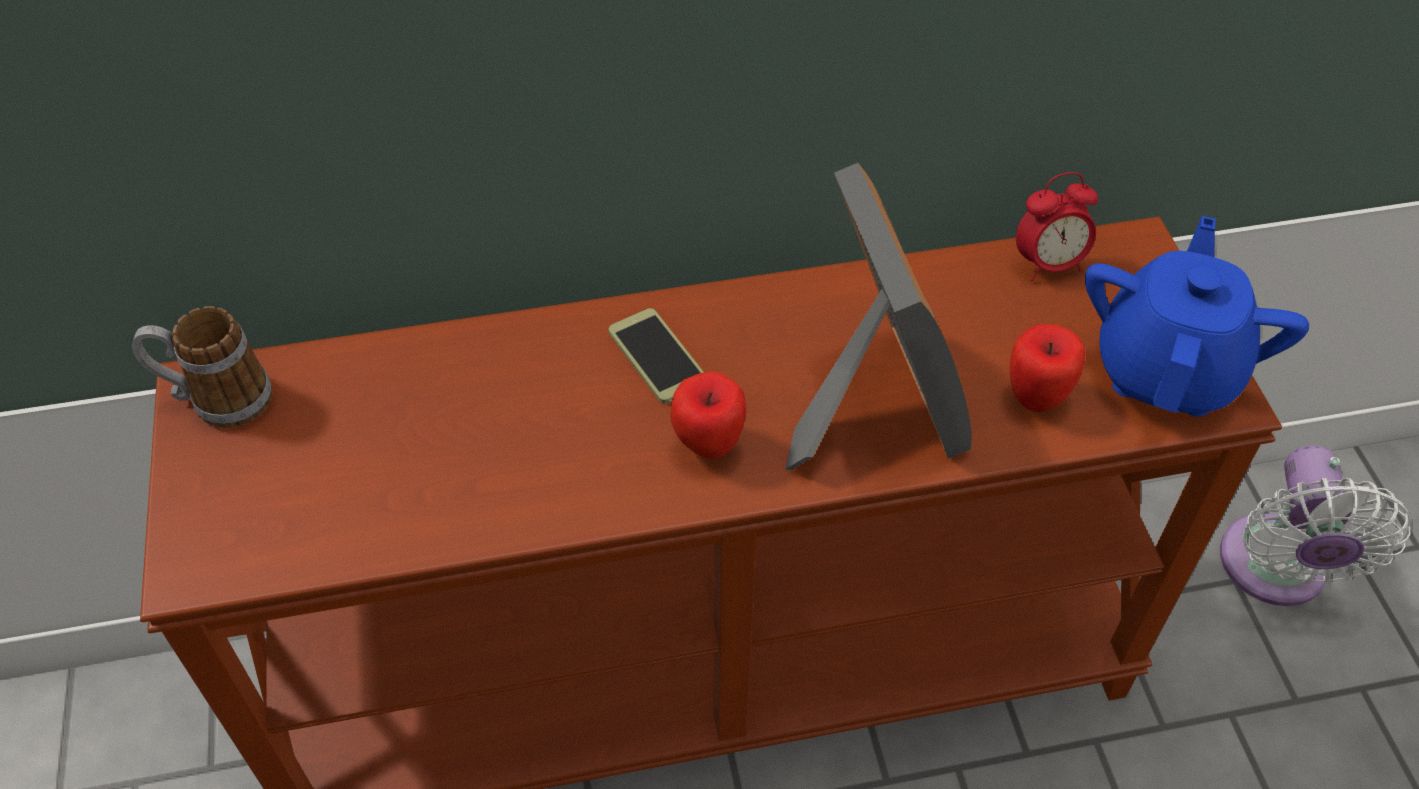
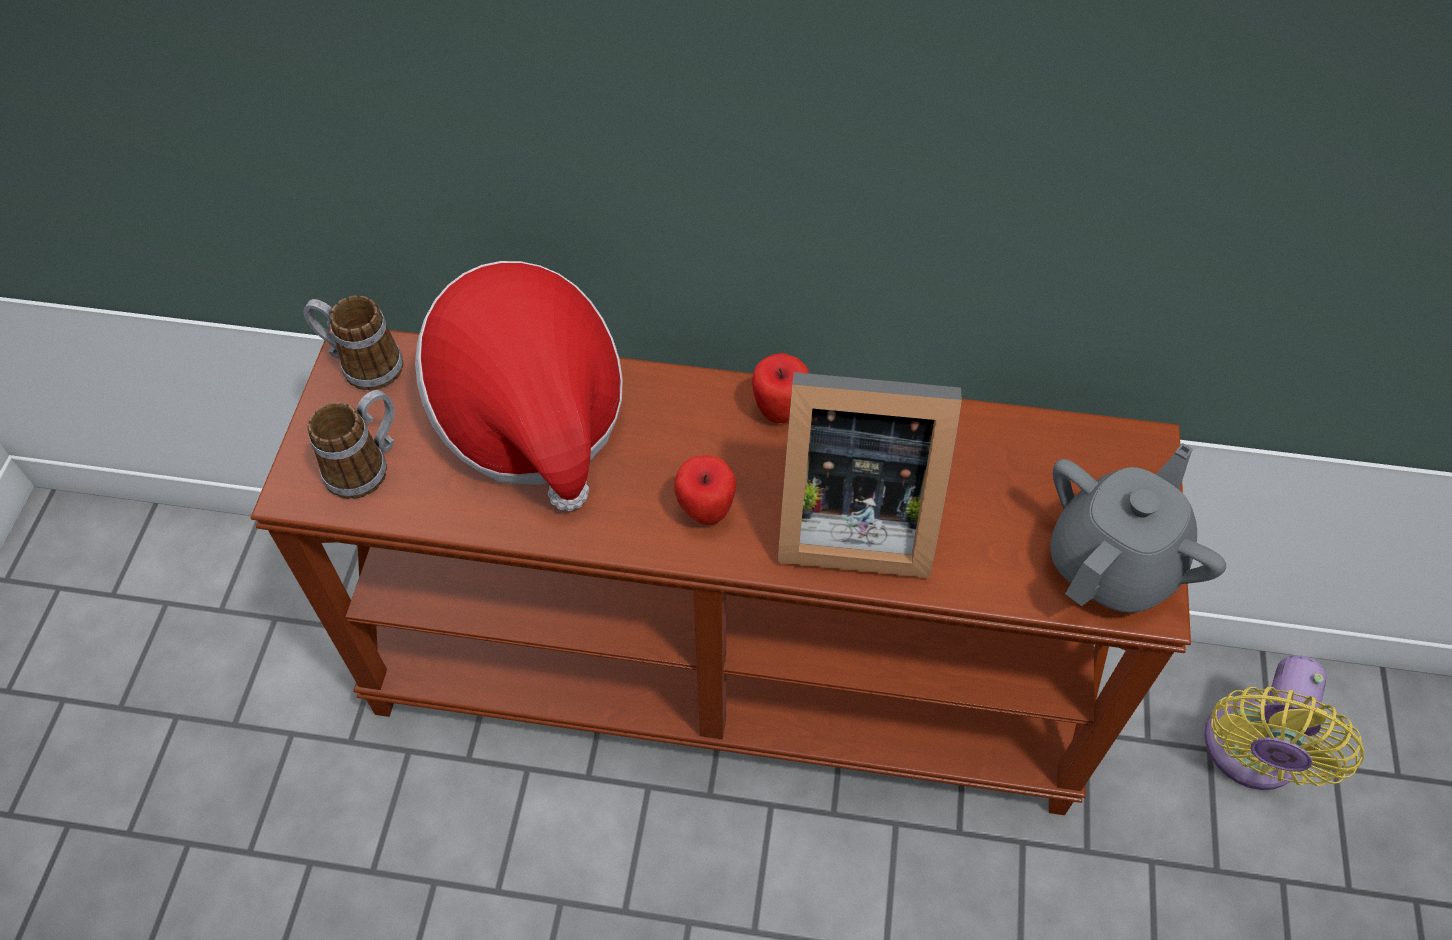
camera: 20 degrees right, 5 degrees up
phone [609,308,704,404] -> none
picture frame [785,163,972,470] -> picture frame turned 90 degrees clockwise [777,372,962,578]
apple [1010,324,1085,412] -> apple moved to [752,353,809,423]
alarm clock [1016,172,1098,281] -> none
blue teapot [1085,216,1309,417] -> grey teapot [1050,443,1226,613]
white fan [1220,445,1411,606] -> yellow fan [1204,655,1364,790]
none -> mug [308,390,395,499]
none -> hat [415,261,623,511]

